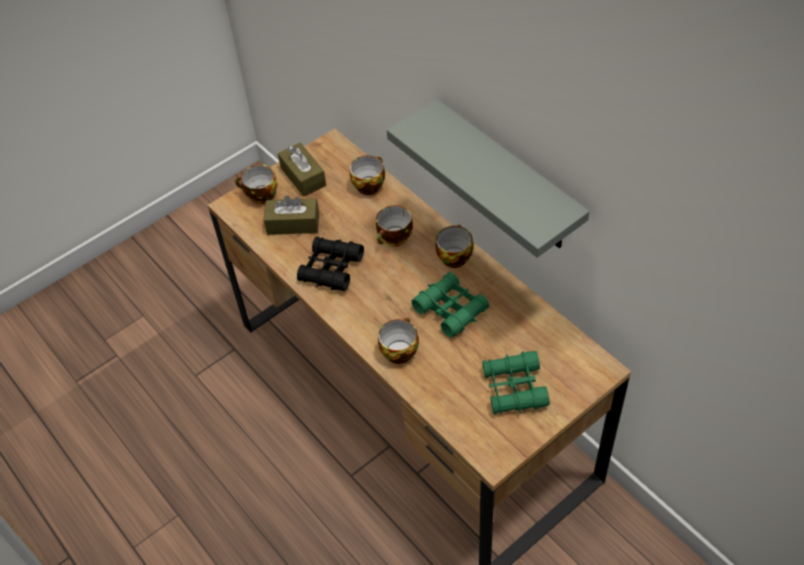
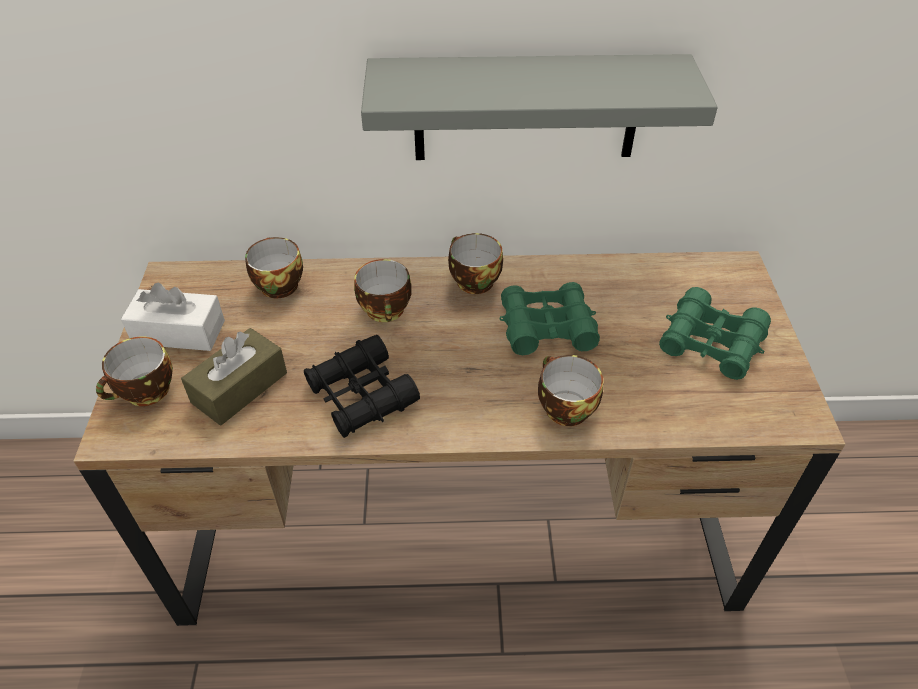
camera: 55 degrees left, 5 degrees down
brown tissue box [278,143,326,197] -> white tissue box [121,283,225,351]

